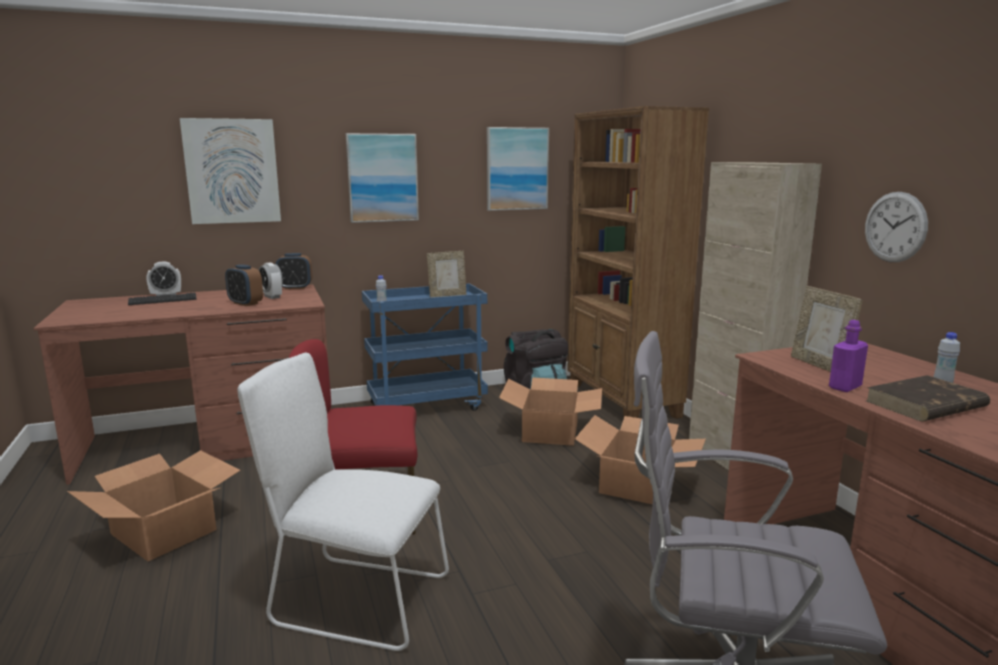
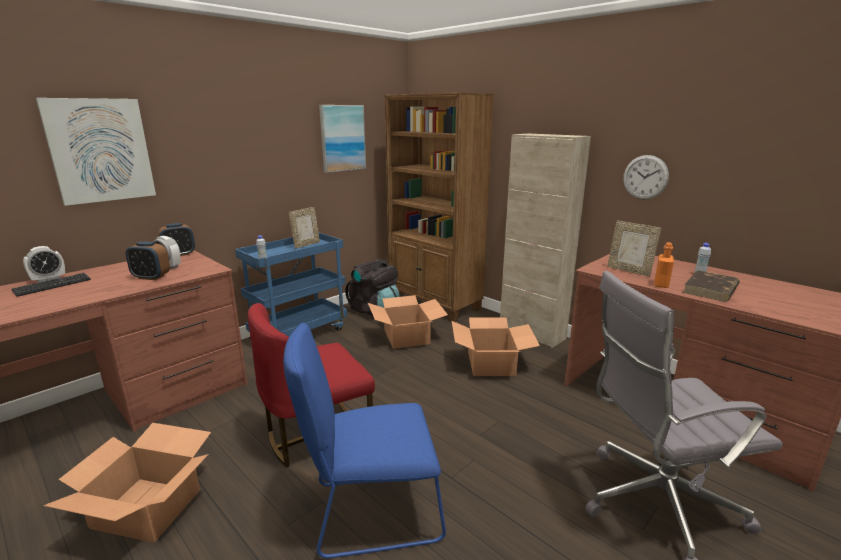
camera: 25 degrees left, 5 degrees up
white chair [238,353,449,651] -> blue chair [283,323,446,559]
picture [346,133,419,223] -> none
purple bottle [829,320,868,392] -> orange bottle [654,242,674,288]

